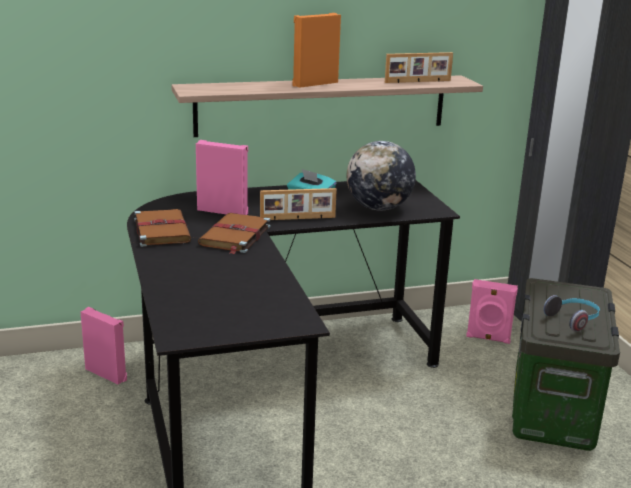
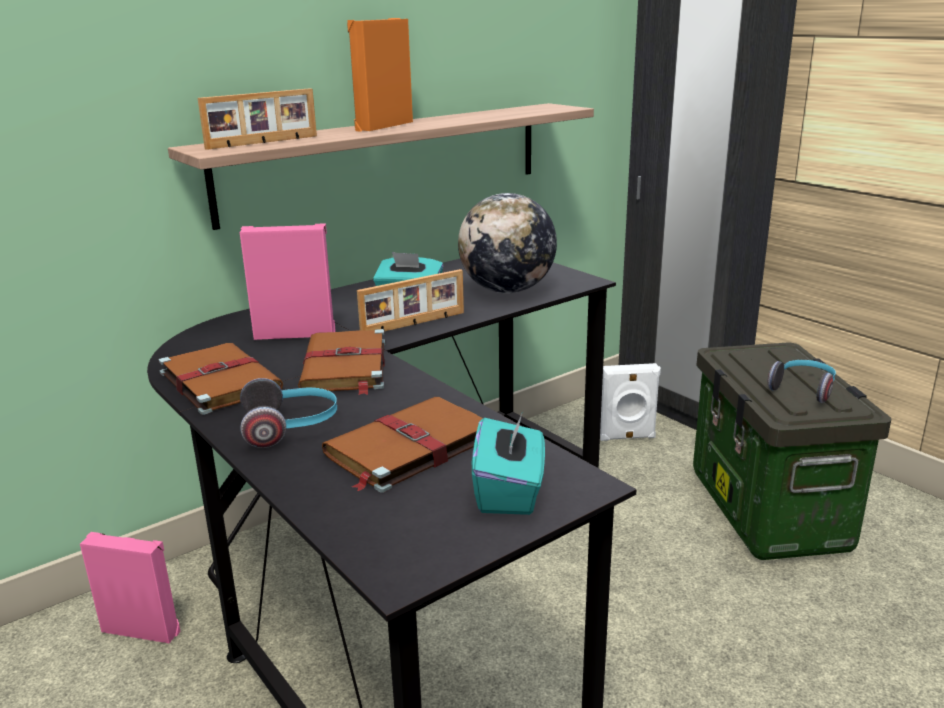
camera: 20 degrees left, 0 degrees up
picture frame [385,52,453,83] -> picture frame moved to [197,88,317,150]
pink speaker [466,279,518,344] -> white speaker [600,363,661,441]
none -> headphones [240,378,337,448]
none -> brown book [322,397,483,493]
none -> turquoise tissue box [472,411,545,515]

